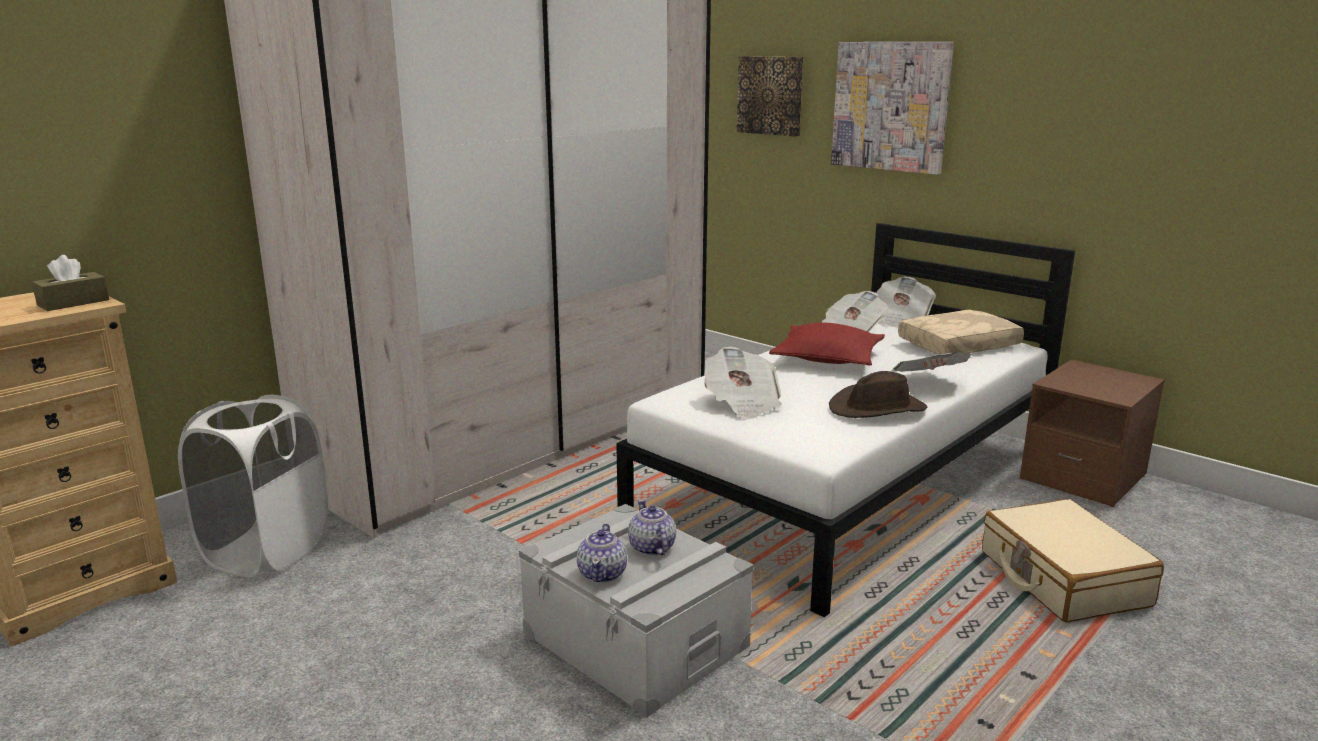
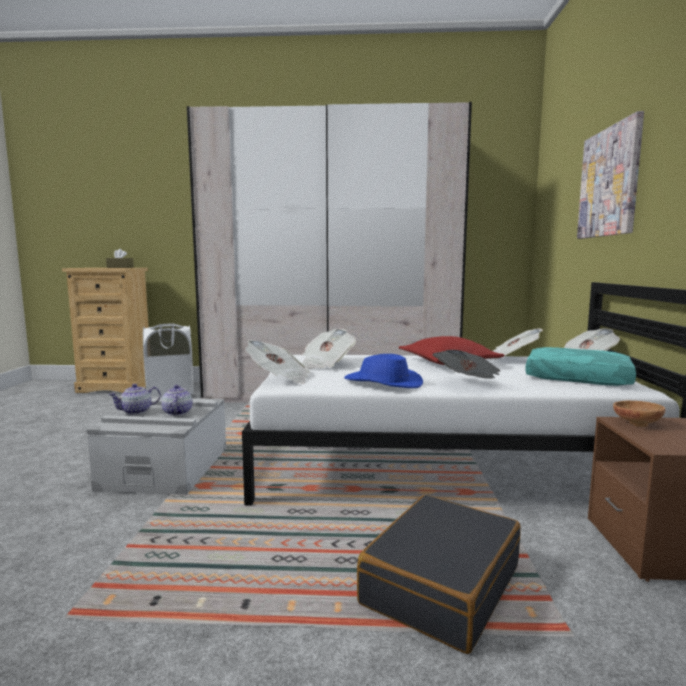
camera: 50 degrees right, 10 degrees down
teapot [628,499,676,556] -> teapot turned 45 degrees counterclockwise [161,385,192,416]
picture [737,56,804,137] -> none
brown hat [829,371,927,418] -> blue hat [344,354,423,388]
beige pillow [898,310,1024,354] -> turquoise pillow [525,347,636,386]
beige suitcase [982,499,1164,622] -> black suitcase [357,495,521,654]
none -> newspaper [245,340,310,384]
none -> brown bowl [613,400,665,427]

